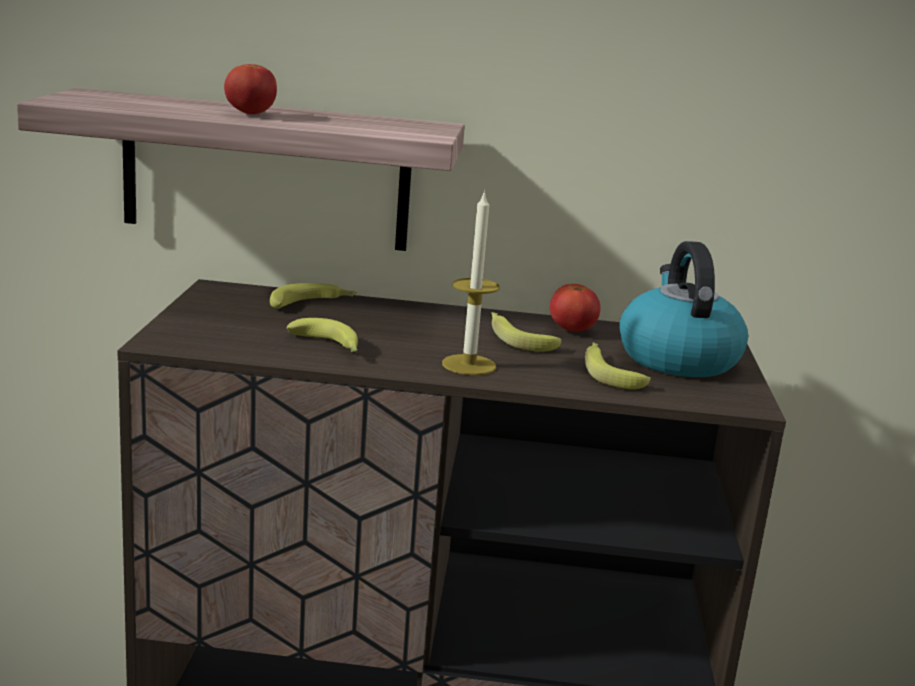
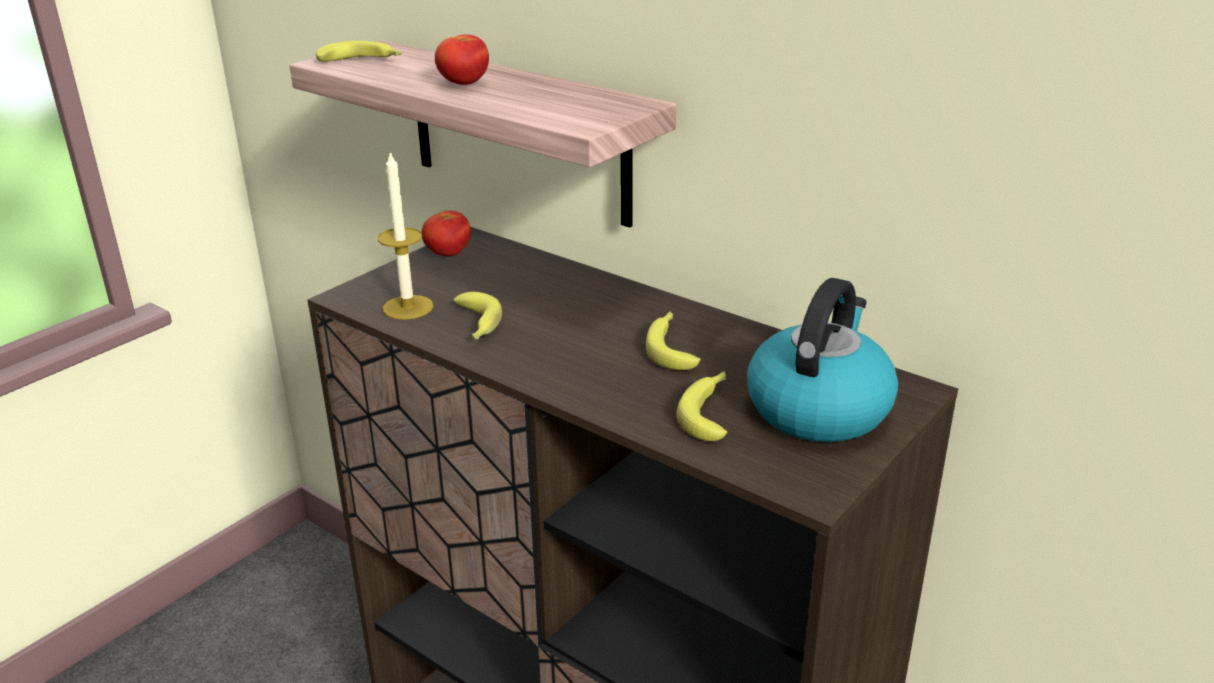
camera: 35 degrees right, 10 degrees up
banana [270,283,358,309] -> banana moved to [316,41,403,62]
candle [442,190,500,375] -> candle moved to [378,150,433,320]
tomato [550,284,601,332] -> tomato moved to [422,210,471,256]

